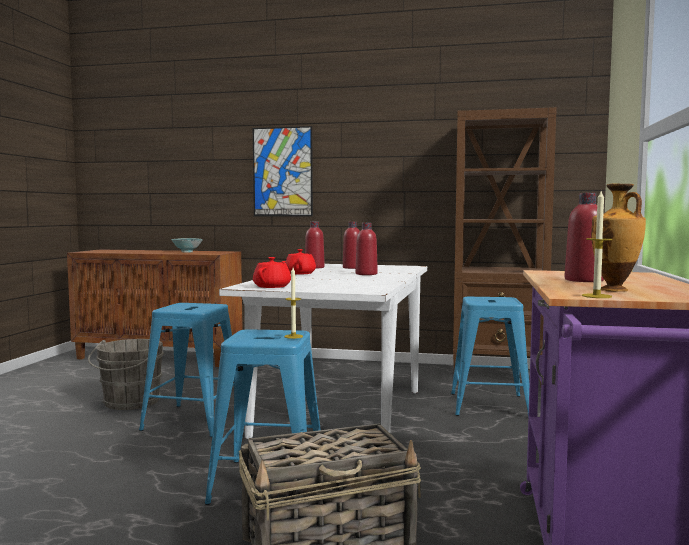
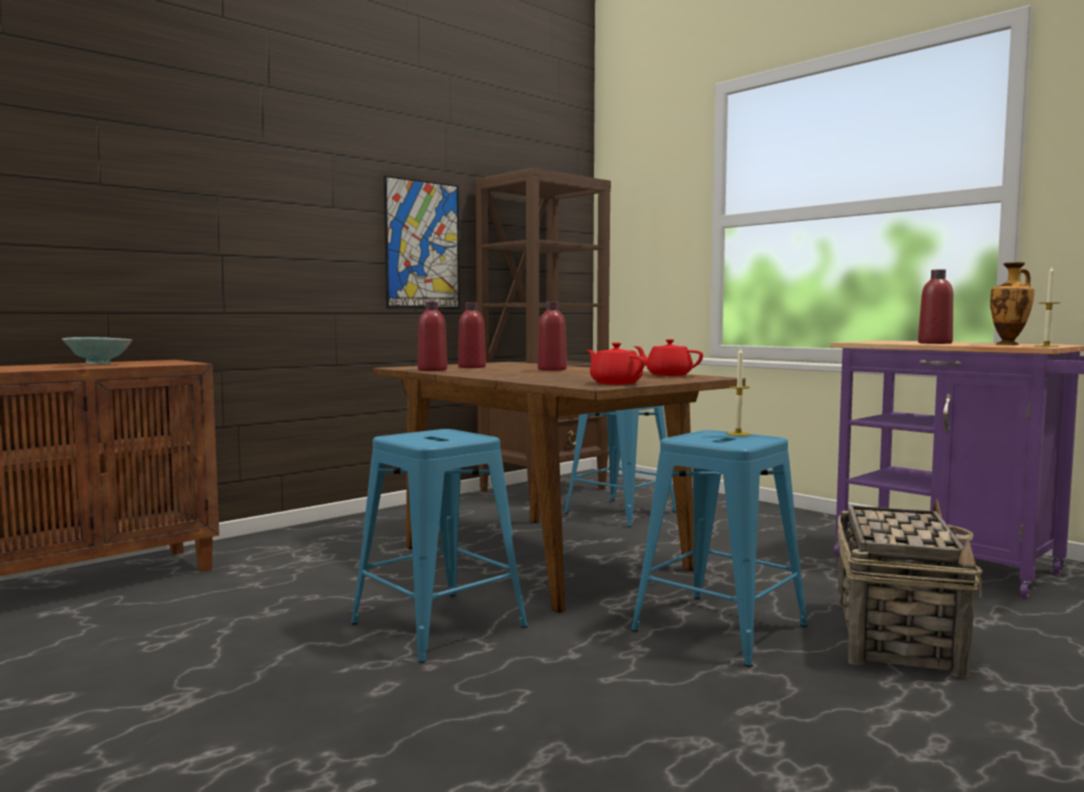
camera: 55 degrees left, 0 degrees up
grey bucket [88,339,164,410] -> none
white dining table [219,264,427,439] -> brown dining table [373,362,745,613]
picture [253,126,313,217] -> picture moved to [384,175,460,309]
red teapot [285,249,316,274] -> red teapot moved to [634,339,703,376]

